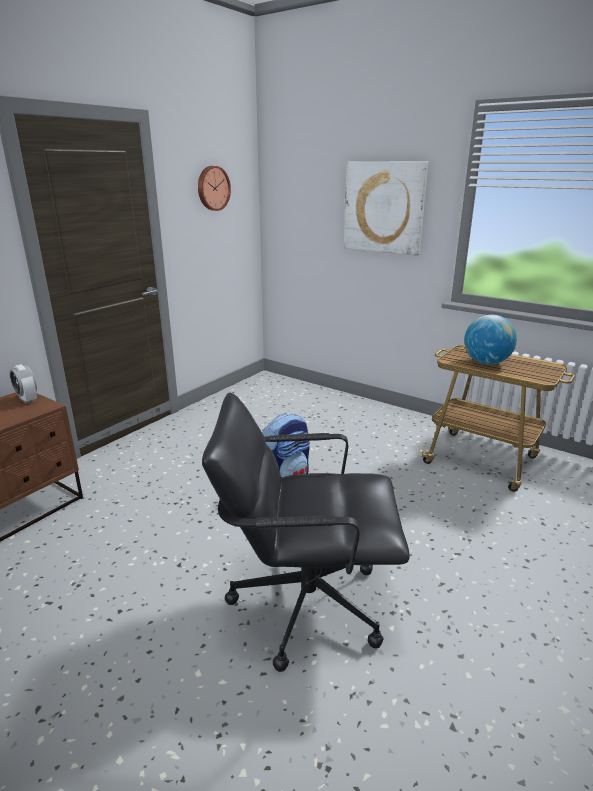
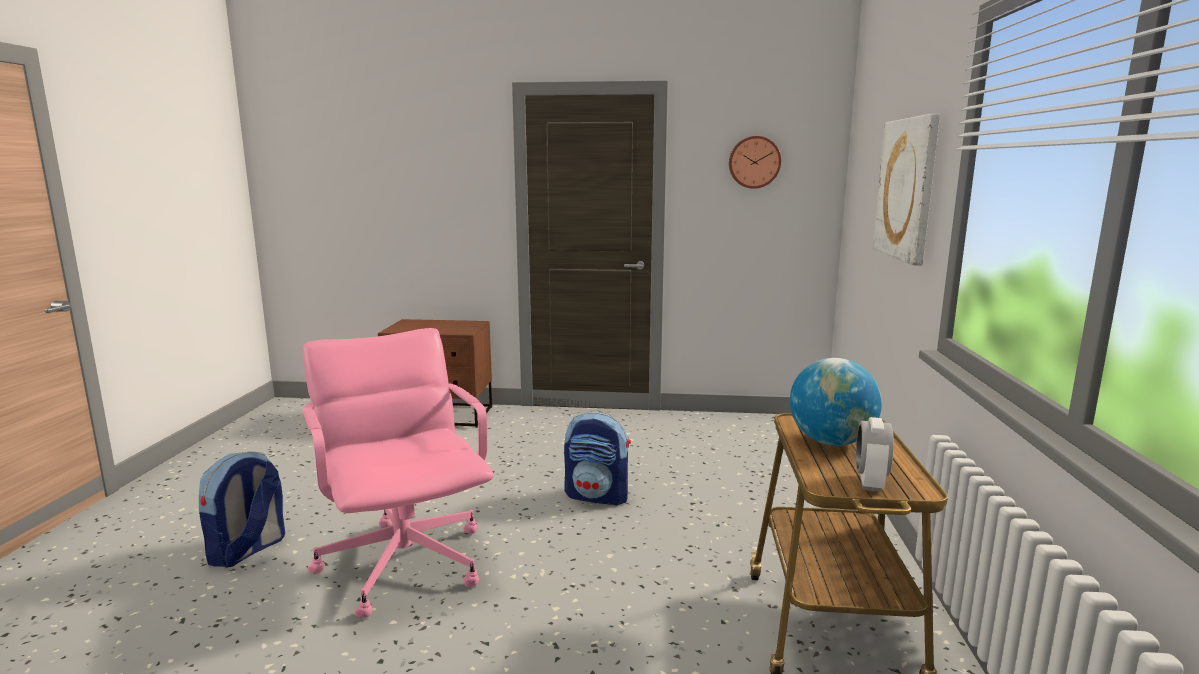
camera: 60 degrees right, 10 degrees down
alarm clock [9,364,37,404] -> alarm clock moved to [856,417,894,492]
black office chair [202,393,410,672] -> pink office chair [303,328,494,618]
none -> backpack [199,451,285,568]

